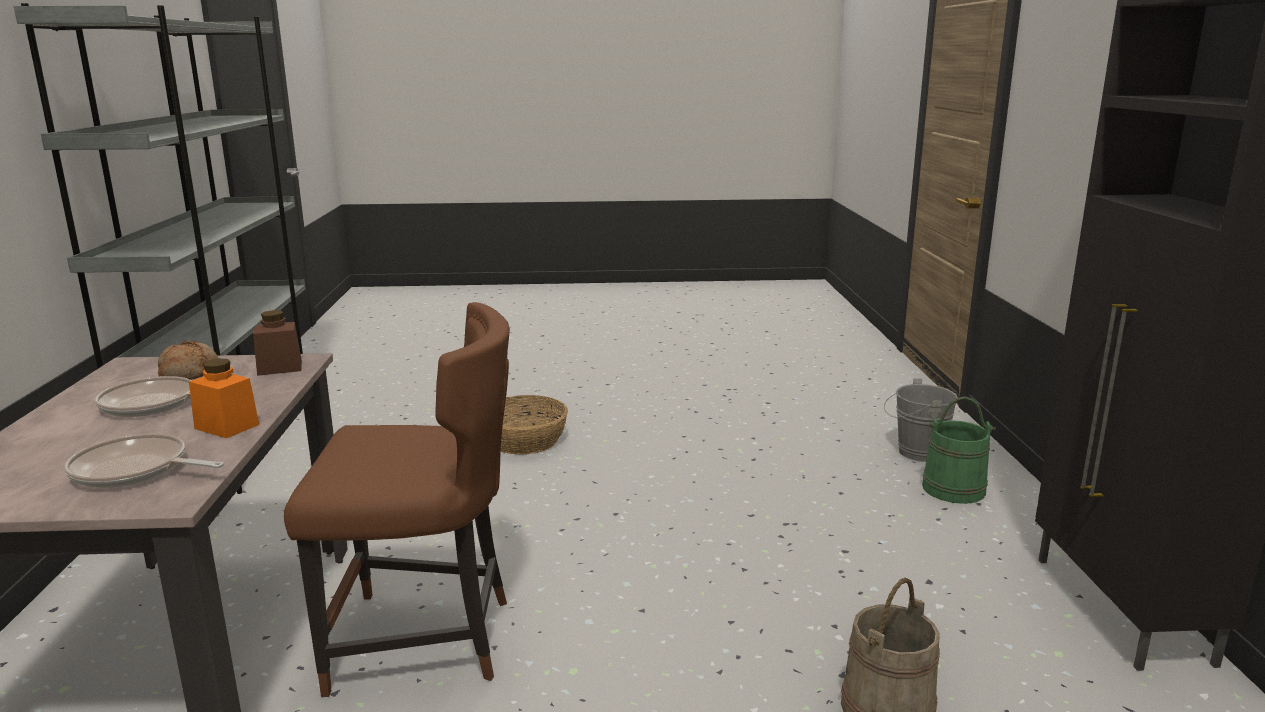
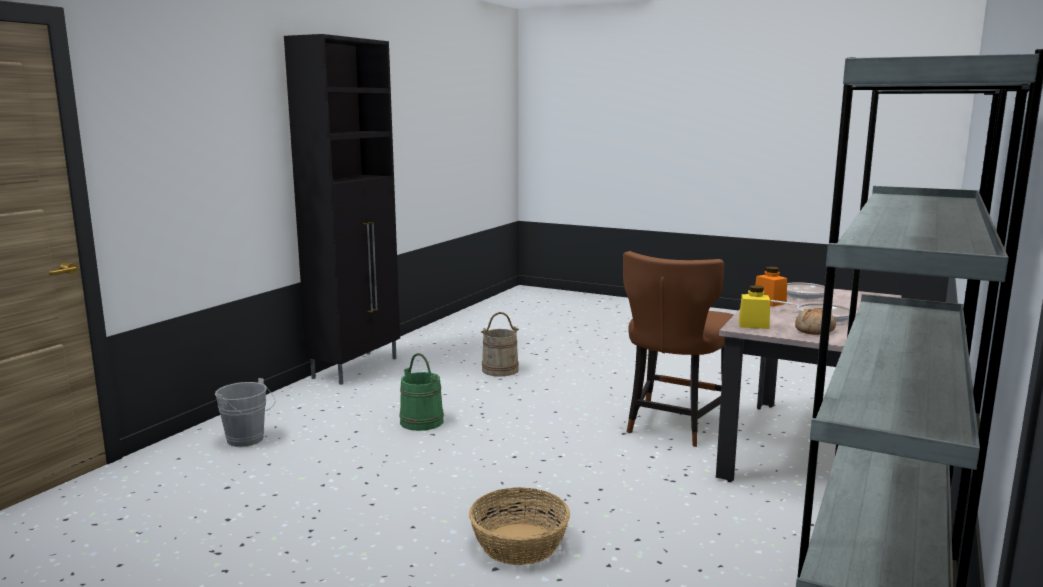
camera: 150 degrees left, 5 degrees down
brown jar [253,310,302,376] -> yellow jar [739,285,770,329]
brown chair [284,302,510,697] -> brown chair turned 90 degrees counterclockwise [623,251,734,447]
green bucket [922,396,996,504] -> green bucket moved to [399,353,444,431]

